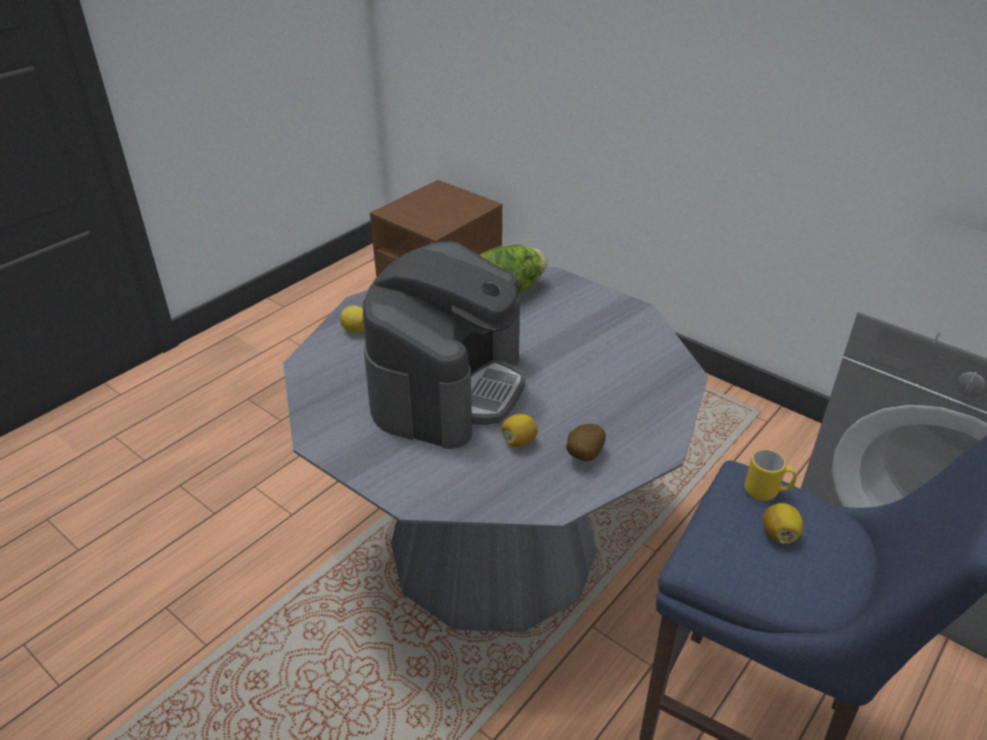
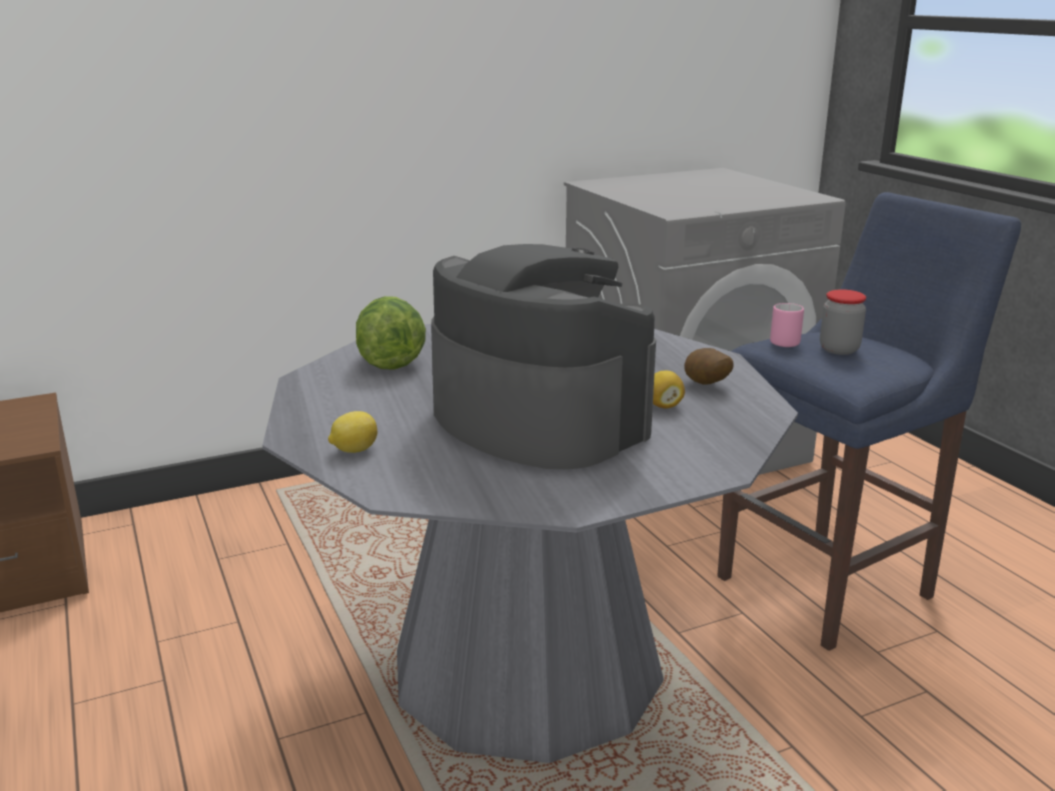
camera: 65 degrees left, 15 degrees down
yellow mug [745,449,797,501] -> pink mug [770,303,804,347]
lemon [763,503,803,544] -> jar [820,289,866,355]

